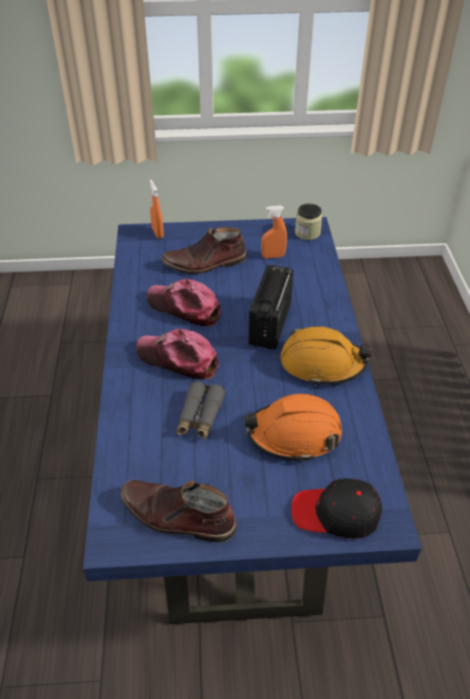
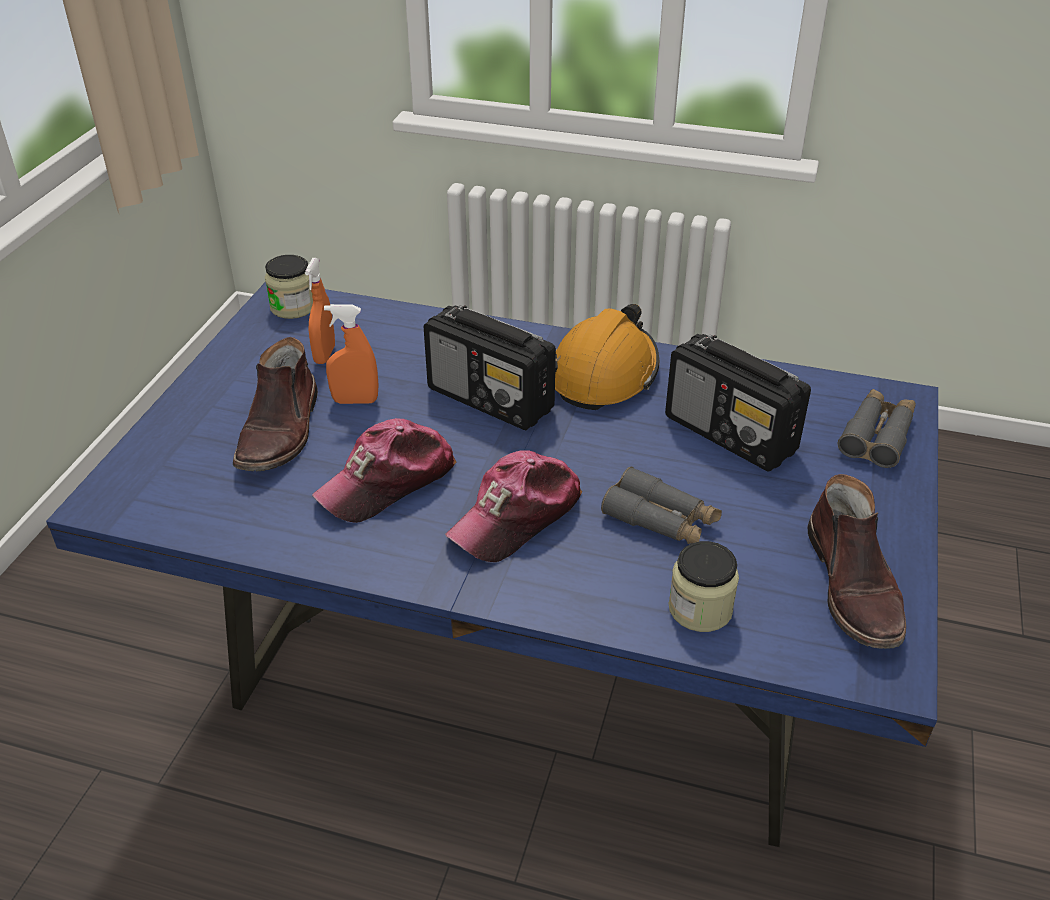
camera: 70 degrees left, 5 degrees down
brown boot [120,480,237,543] -> brown boot turned 45 degrees counterclockwise [808,474,906,649]
orange spray bottle [150,180,164,239] -> orange spray bottle moved to [324,304,378,404]
orange hard hat [244,394,342,462] -> radio [665,334,811,472]
black cap [291,478,382,539] -> grey binoculars [838,389,916,468]
none -> jar [669,541,739,632]

